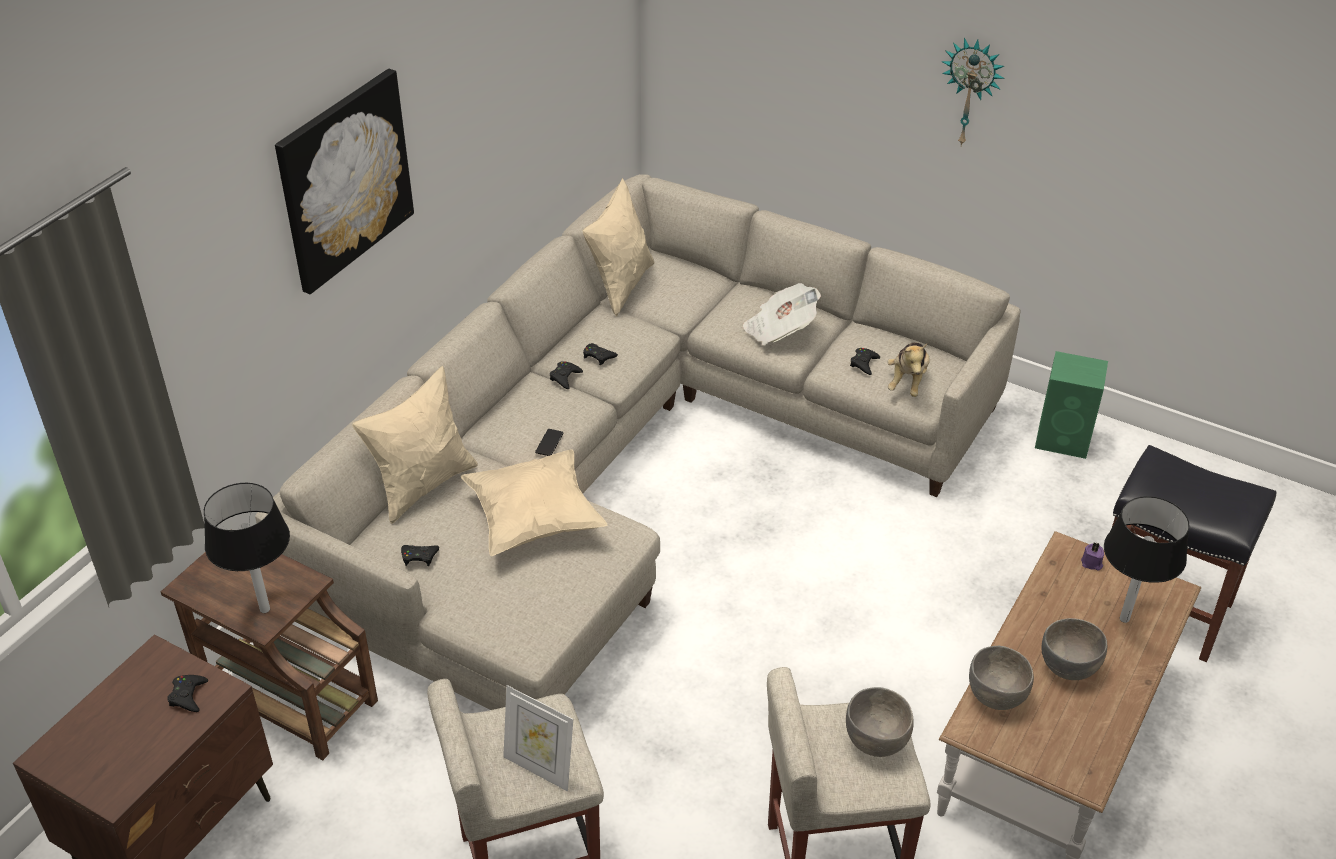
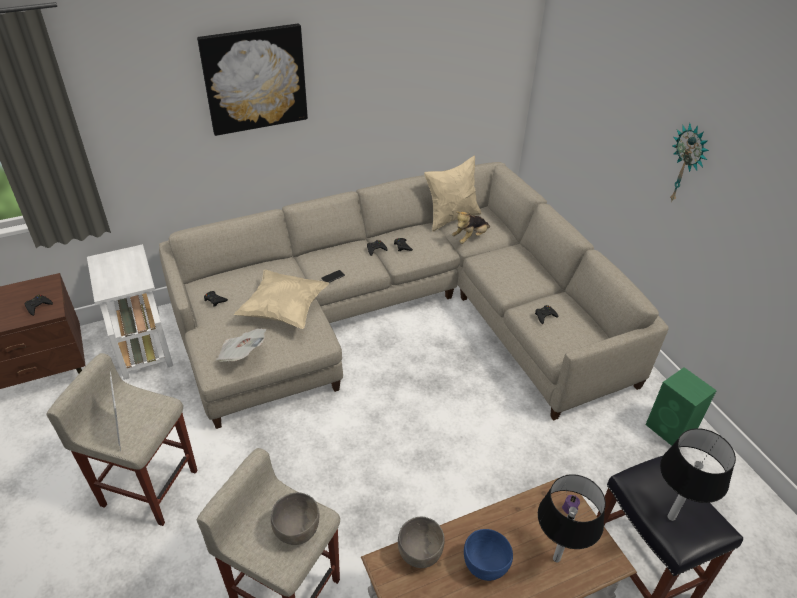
camera: 35 degrees right, 0 degrees up
brown side table [161,552,378,760] -> white side table [87,244,173,380]
black table lamp [204,483,290,613] -> black table lamp moved to [660,428,736,521]
beige pillow [352,366,478,524] -> none
newspaper [743,283,821,346] -> newspaper moved to [215,328,266,362]
plush toy [887,342,929,397] -> plush toy moved to [452,212,490,244]
grey bowl [1041,618,1107,680] -> blue bowl [464,529,513,581]

